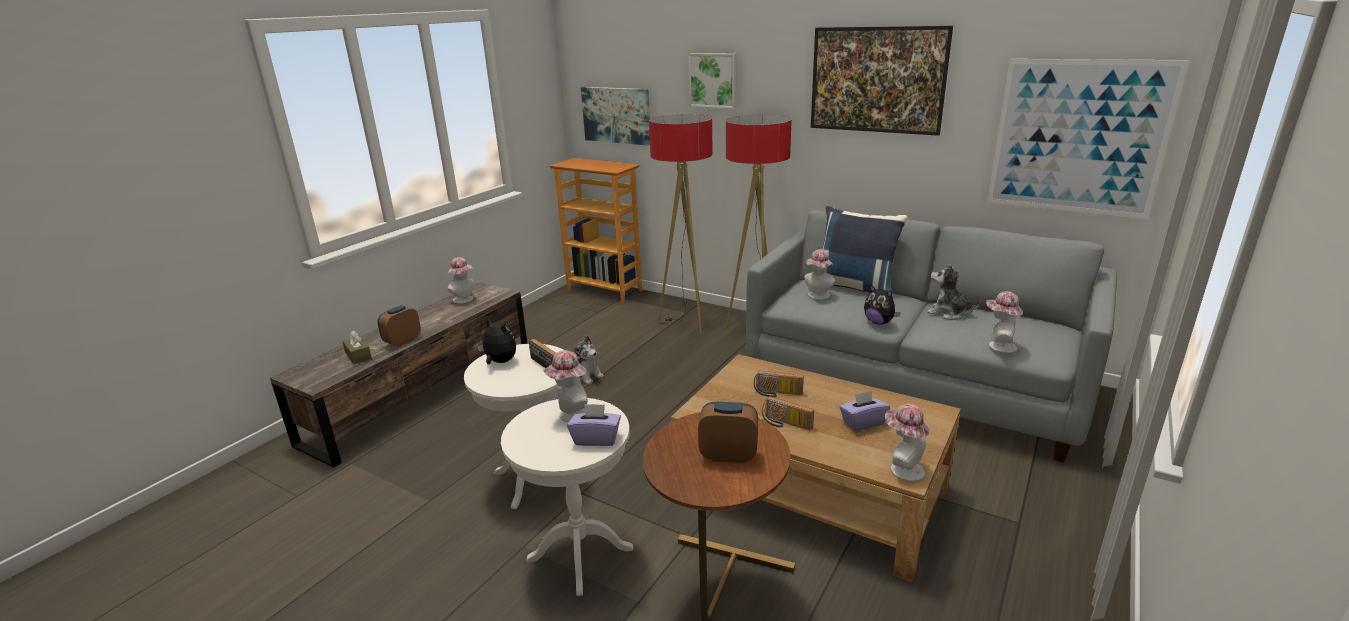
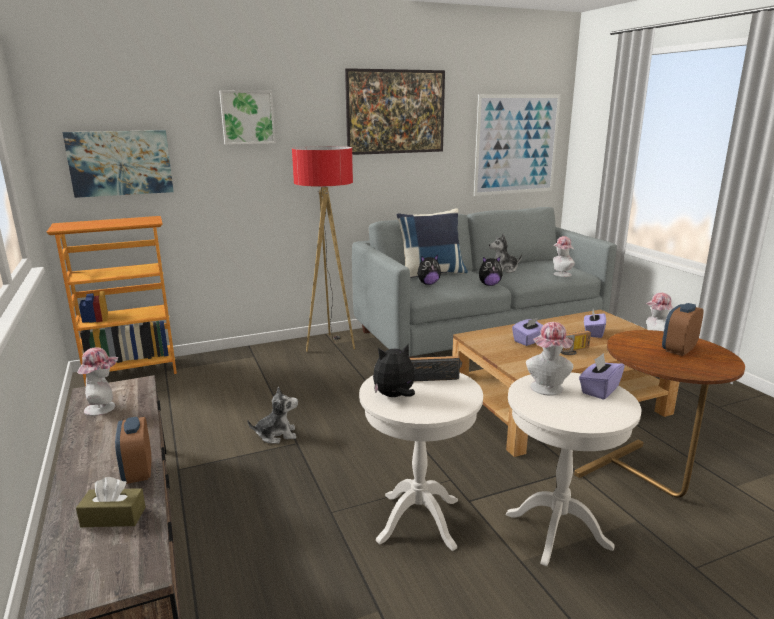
camera: 55 degrees left, 5 degrees down
floor lamp [649,114,713,333] -> none
radio [754,371,804,397] -> purple tissue box [512,317,543,346]
hat [804,249,836,300] -> plush toy [417,255,441,285]

